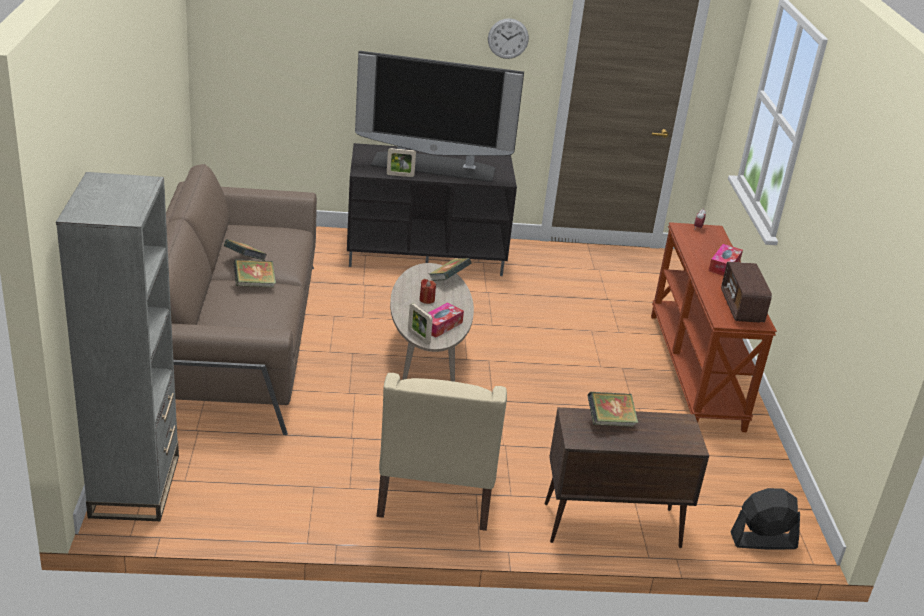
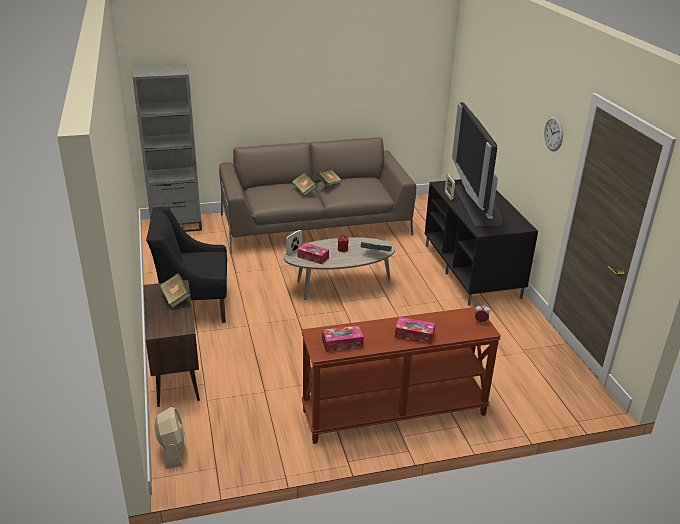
camera: 80 degrees right, 0 degrees up
beige armchair [376,373,507,531] -> black armchair [146,207,227,323]
radio [721,262,772,323] -> tissue box [322,325,364,352]
black fan [730,488,800,549] -> beige fan [154,407,186,469]

